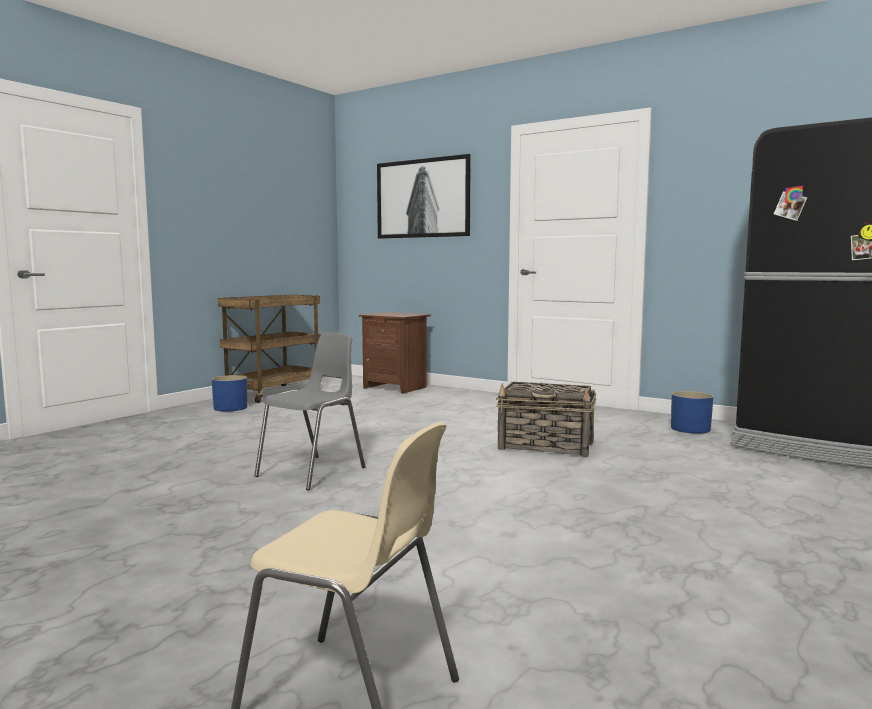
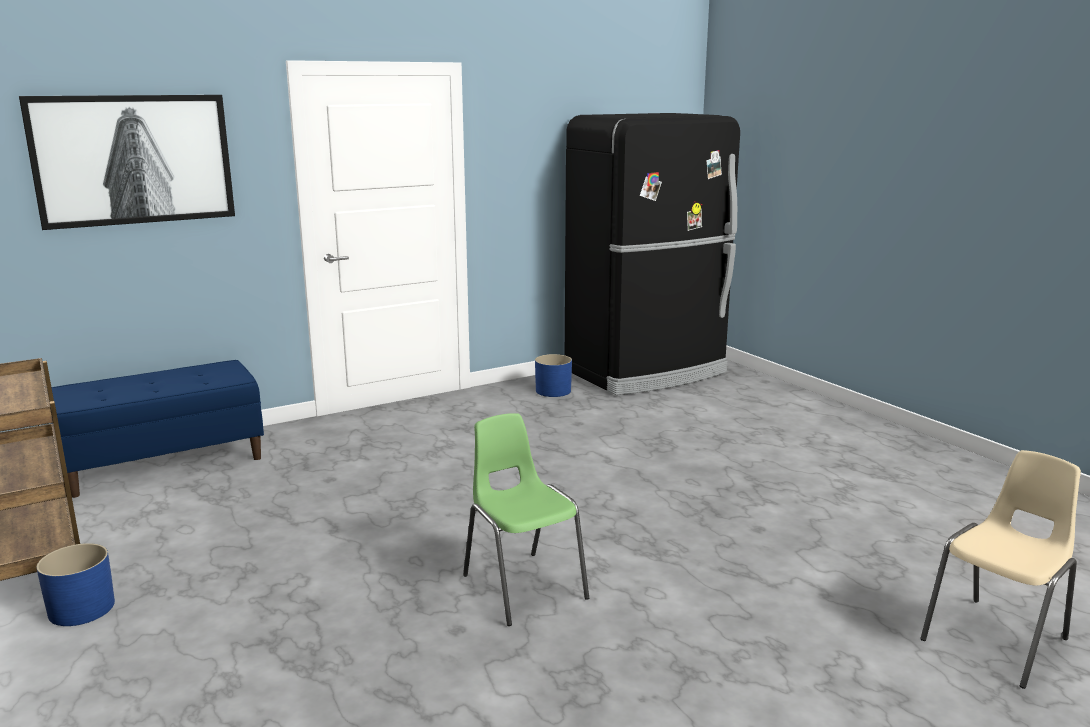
camera: 65 degrees left, 10 degrees up
grey chair [254,332,365,491] -> green chair [463,413,589,626]
brown nightstand [359,312,431,394] -> blue bench [51,360,264,498]
basket [496,382,596,457] -> none

